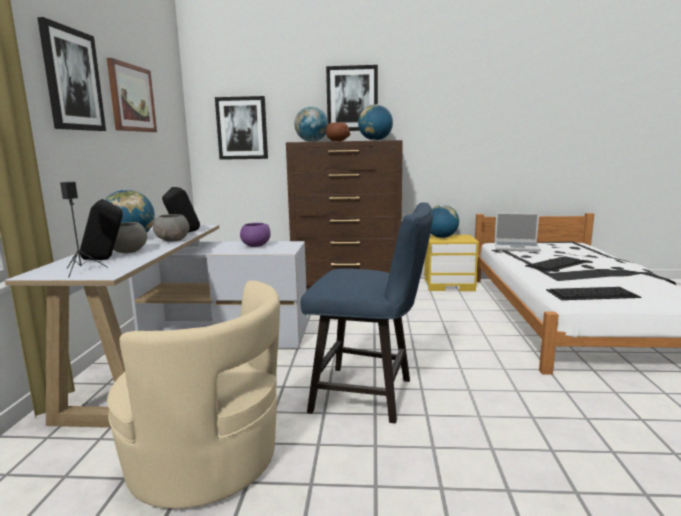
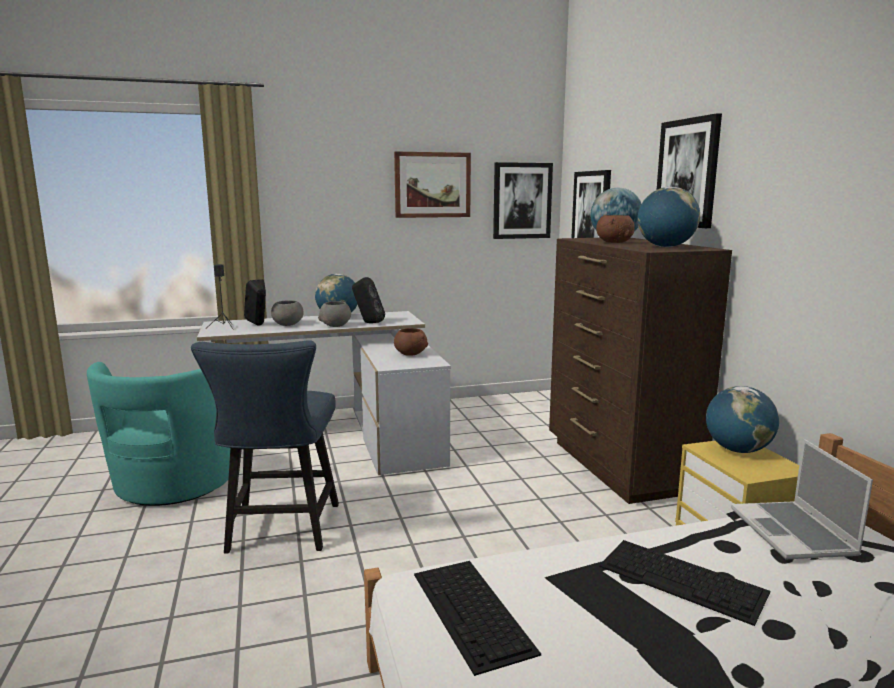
camera: 70 degrees right, 0 degrees up
picture [37,17,106,131] -> picture moved to [493,162,553,239]
beige armchair [107,281,280,509] -> turquoise armchair [87,362,230,506]
purple bowl [240,223,271,247] -> brown bowl [394,328,428,356]

